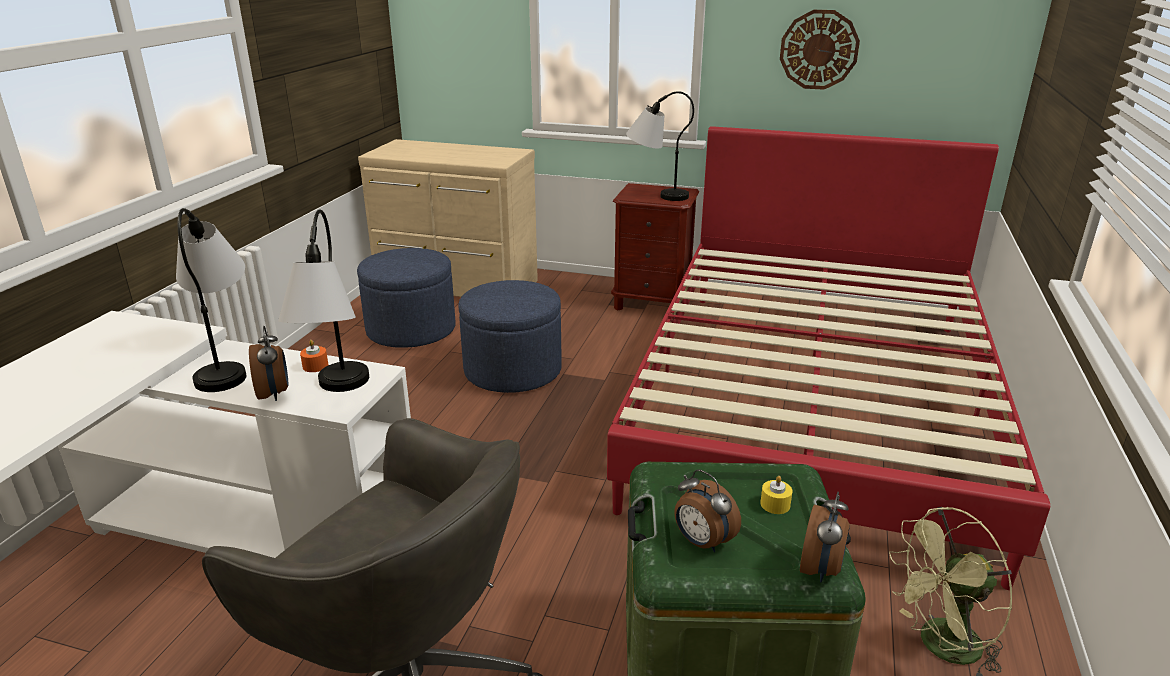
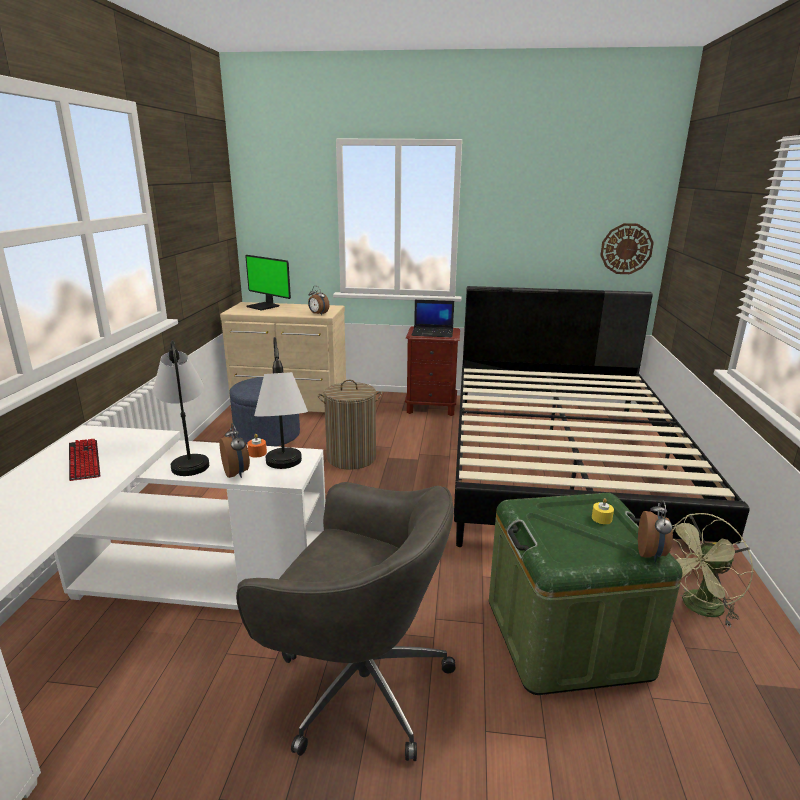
camera: 10 degrees left, 5 degrees down
blue ottoman [458,280,562,393] -> laundry basket [318,380,382,469]
red bed [607,126,1050,590] -> black bed [454,286,750,547]
table lamp [626,91,694,201] -> laptop [412,300,454,337]
alarm clock [674,469,741,553] -> alarm clock moved to [308,286,330,315]
wall clock [780,10,860,90] -> wall clock moved to [600,223,654,274]
none -> keyboard [69,439,100,481]
none -> monitor [245,255,291,311]

